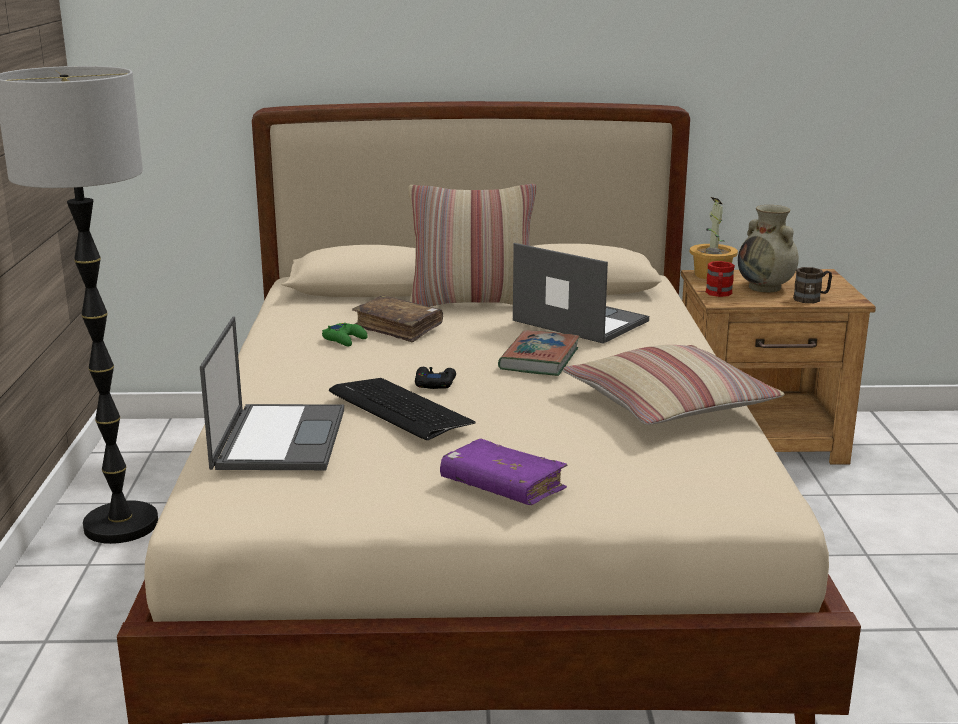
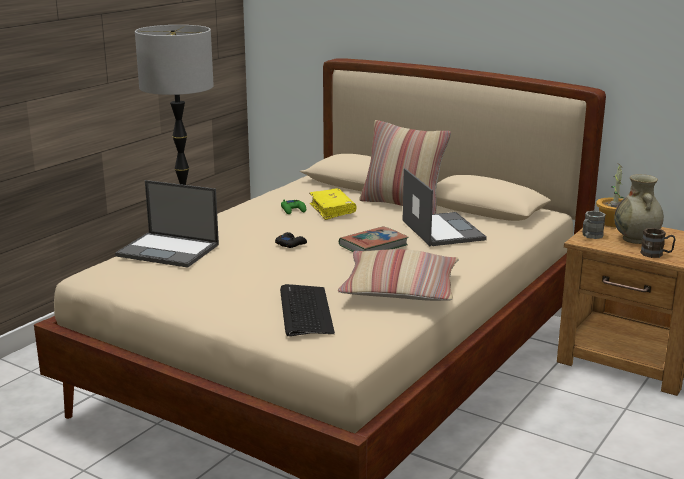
camera: 35 degrees right, 0 degrees up
laptop [200,316,344,470] -> laptop turned 75 degrees clockwise [115,180,219,268]
keyboard [329,378,476,440] -> keyboard moved to [280,284,335,336]
brown book [352,296,443,342] -> yellow book [309,188,357,220]
purple book [440,438,567,505] -> none
red mug [706,261,735,297] -> grey mug [582,211,606,239]

